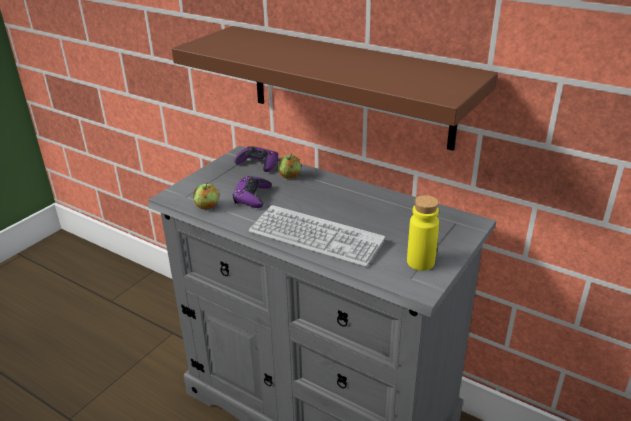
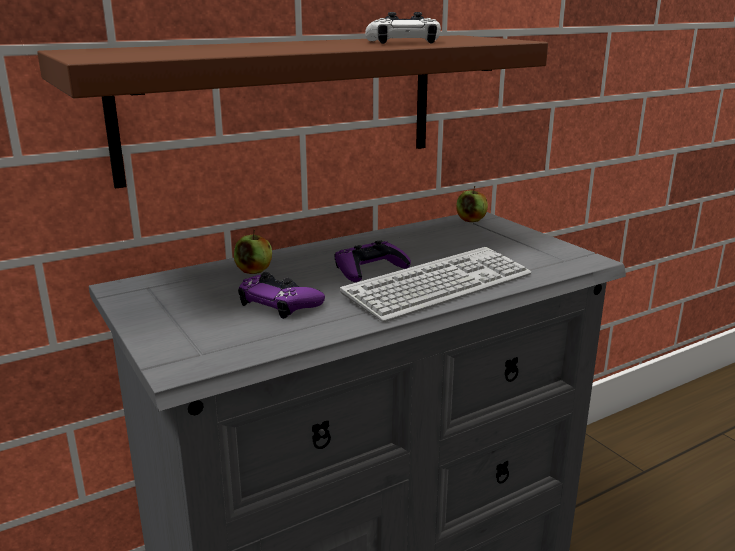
camera: 65 degrees left, 10 degrees down
apple [193,183,219,209] -> apple moved to [456,186,488,222]
purple game controller [234,146,278,172] -> purple game controller moved to [335,240,411,282]
yellow bottle [407,195,439,271] -> none
none -> white game controller [365,12,441,44]

